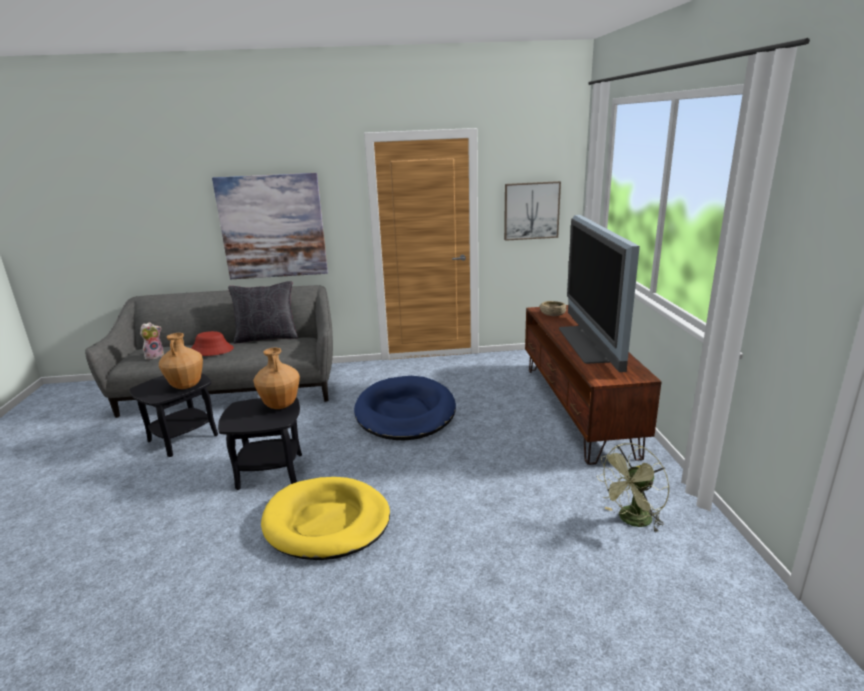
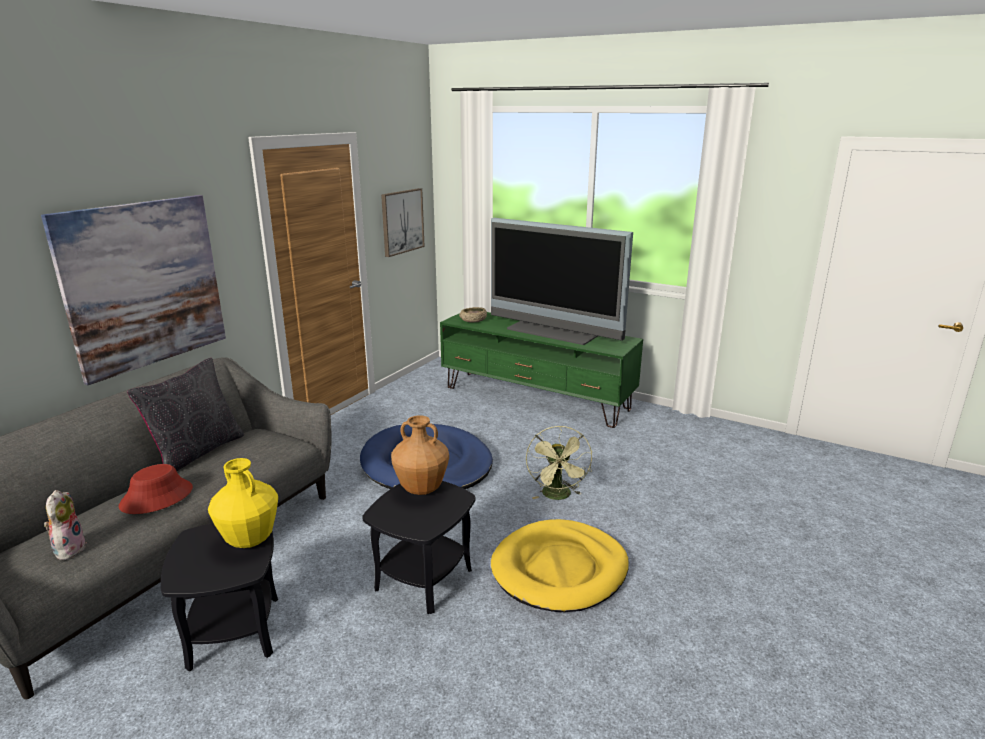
camera: 55 degrees left, 0 degrees up
brown vase [159,333,203,389] -> yellow vase [208,458,278,548]
brown tv stand [525,305,662,465] -> green tv stand [440,312,643,428]
green fan [596,443,670,532] -> green fan moved to [526,426,592,500]

